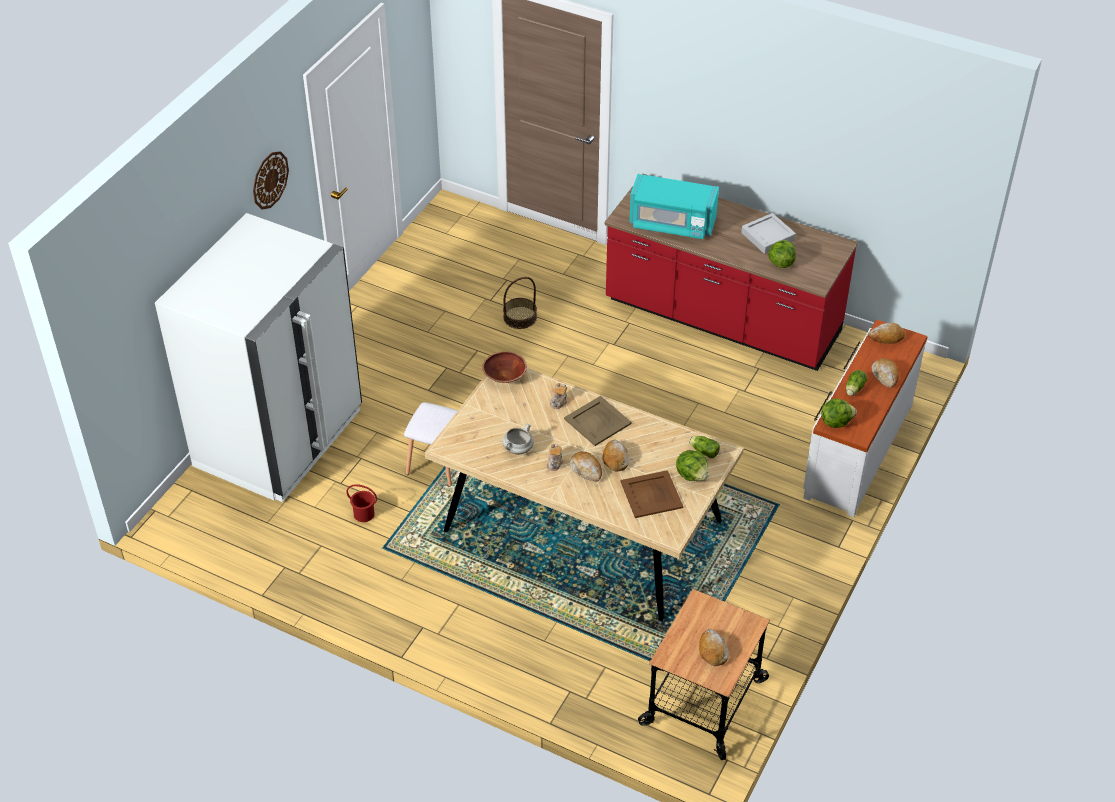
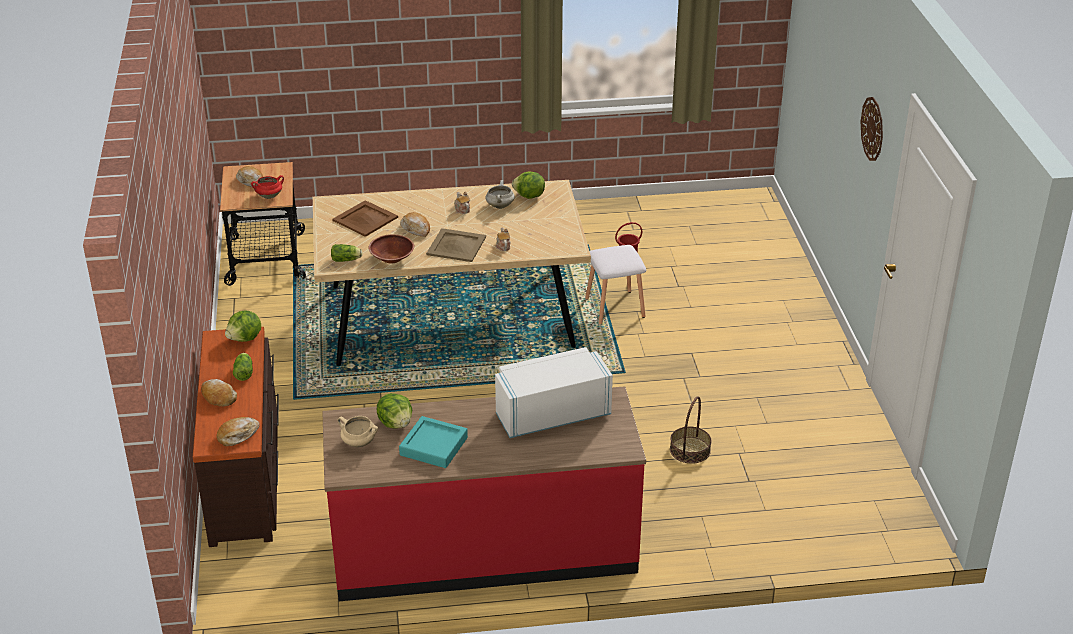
camera: 145 degrees right, 10 degrees down
white fridge [155,213,362,502] -> none
brown bowl [482,351,527,383] -> brown bowl moved to [368,234,414,263]
bread [569,452,602,482] -> none
turquoise microwave [630,174,719,239] -> white microwave [495,347,613,438]
lettuce [676,450,709,481] -> lettuce moved to [512,171,545,199]
grey tray [741,213,796,254] -> turquoise tray [399,416,468,468]
white dresser [803,320,927,517] -> brown dresser [193,327,279,547]
none -> red cooking pot [251,175,284,199]
none -> beige cooking pot [337,416,378,447]

